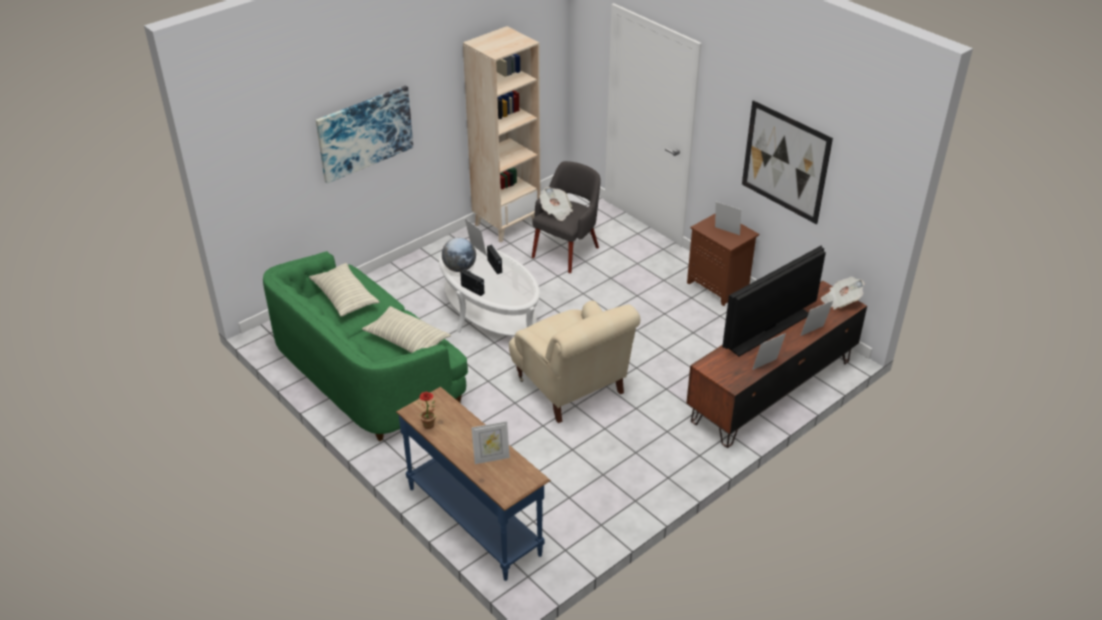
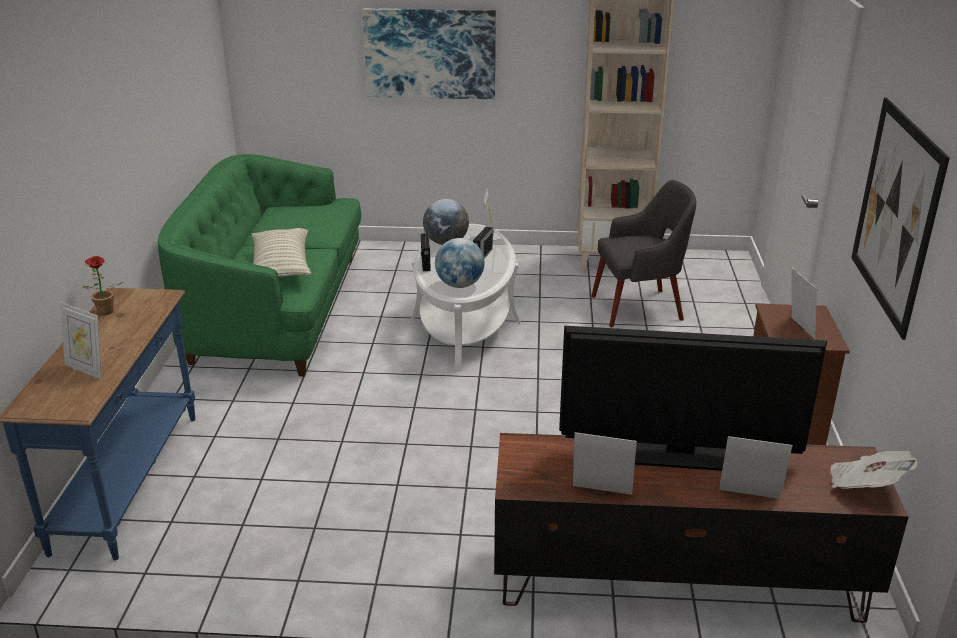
camera: 45 degrees right, 10 degrees down
pillow [309,263,380,317] -> none
beige armchair [509,301,640,423] -> none
newspaper [540,187,573,221] -> none
none -> globe [435,238,484,288]

